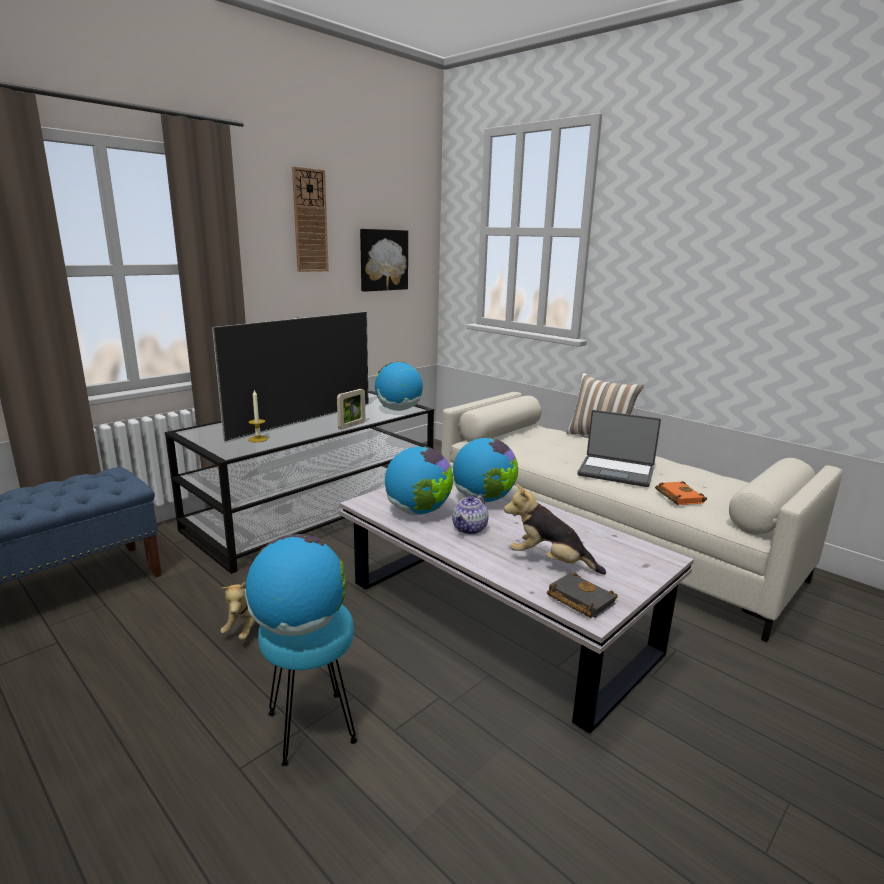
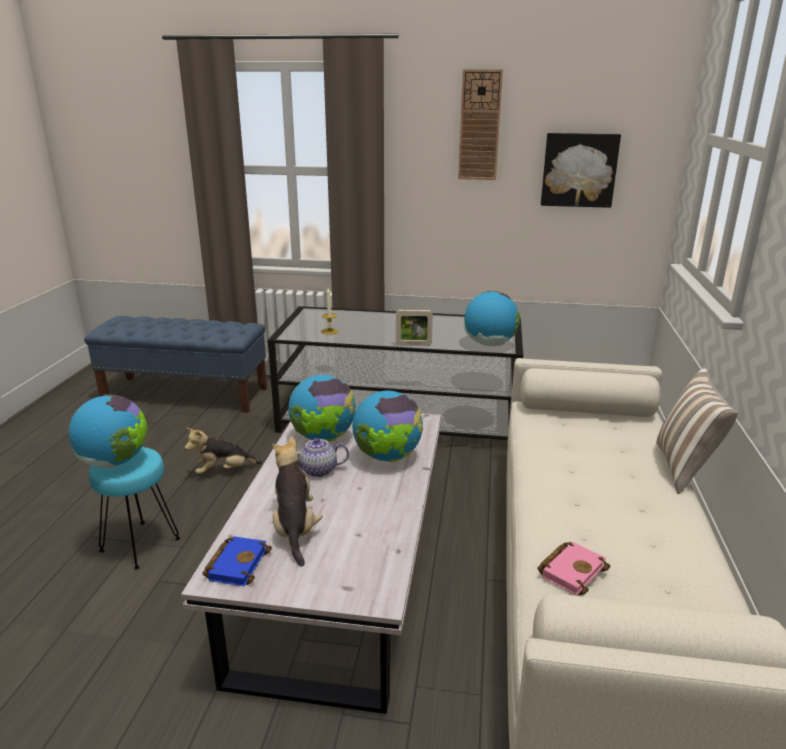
camera: 55 degrees right, 5 degrees up
television [212,312,368,441] -> none
black book [547,573,618,618] -> blue book [202,536,272,586]
laptop [577,410,661,487] -> none
orange book [655,481,707,505] -> pink book [538,542,611,595]

